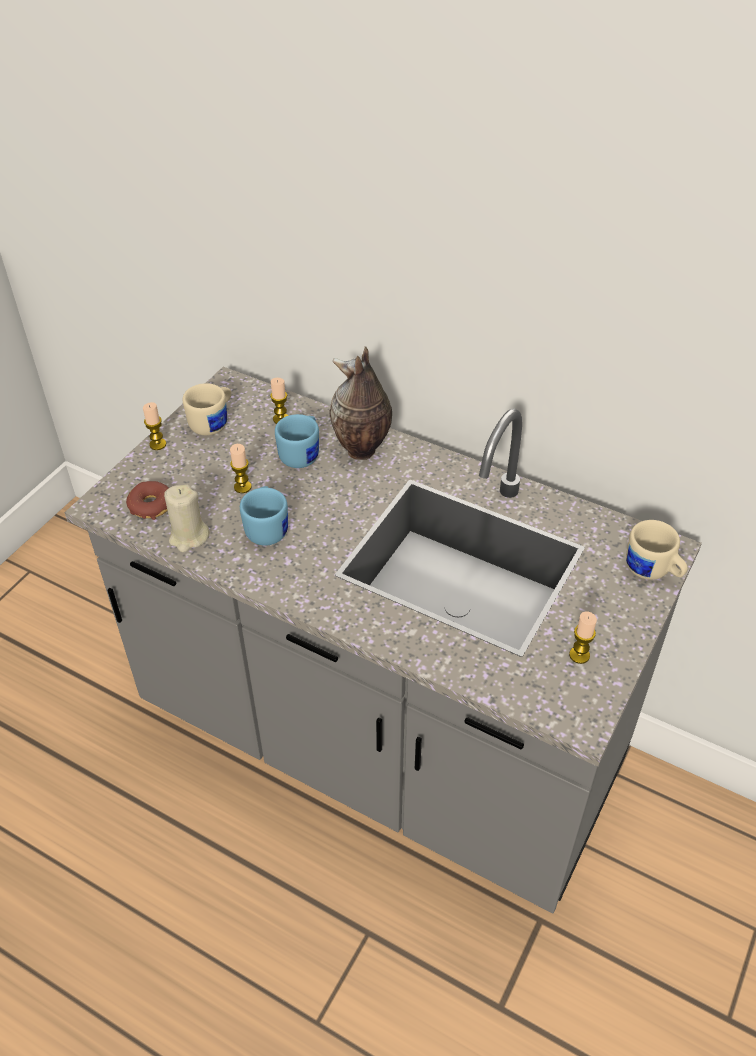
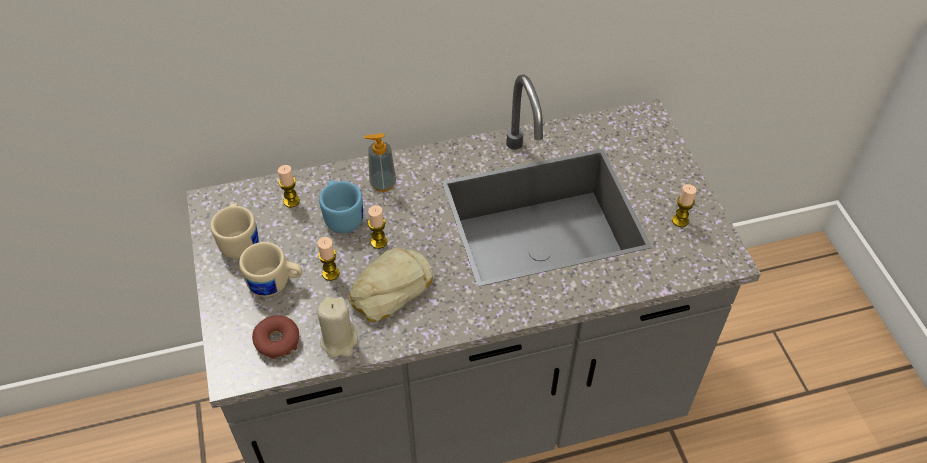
camera: 45 degrees left, 5 degrees up
candle [143,402,166,450] -> candle moved to [368,205,387,249]
blue mug [240,486,288,546] -> bread [349,248,433,322]
vase [330,346,392,460] -> soap dispenser [364,133,396,192]
beige mug [626,520,688,580] -> beige mug moved to [239,242,302,297]

